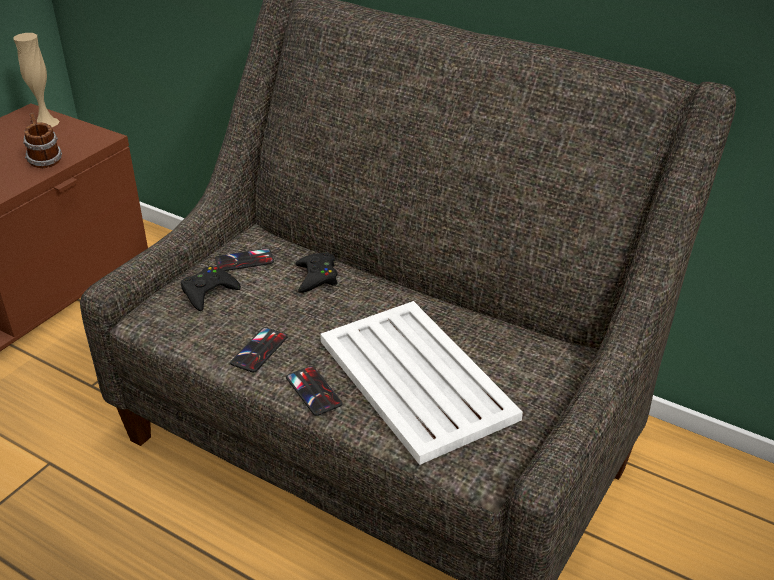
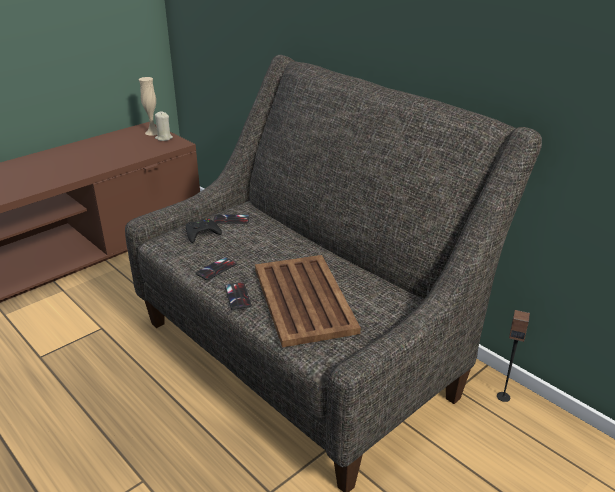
camera: 15 degrees right, 5 degrees down
mug [23,113,62,168] -> none
black game controller [296,252,338,293] -> none
white tray [320,301,523,465] -> brown tray [255,255,361,348]
none -> beige candle [155,112,173,141]
none -> speaker [497,310,530,402]

